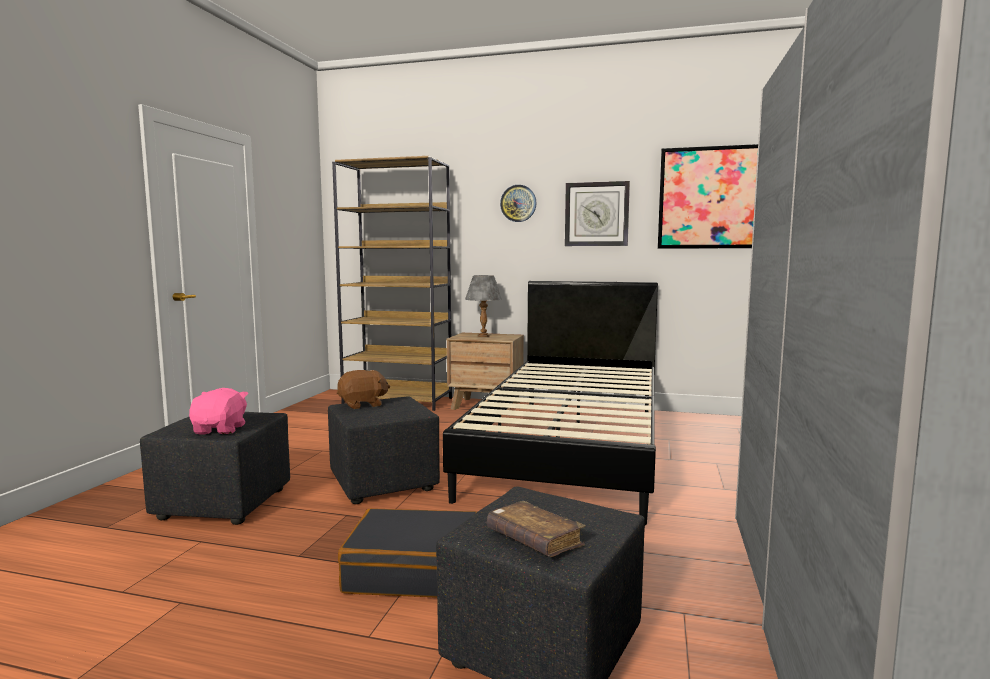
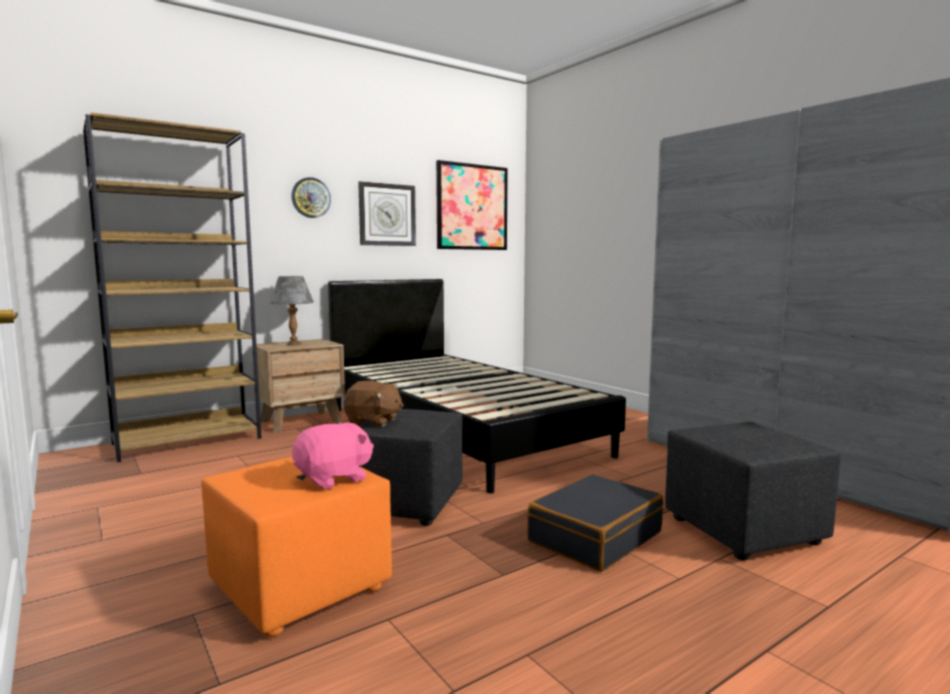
camera: 50 degrees left, 0 degrees up
black ottoman [140,412,290,525] -> orange ottoman [201,457,392,637]
pink plush toy [189,388,248,434] -> pink plush toy turned 105 degrees clockwise [292,422,374,489]
brown plush toy [337,370,390,409] -> brown plush toy turned 90 degrees clockwise [343,381,404,427]
brown book [487,501,586,557] -> none

